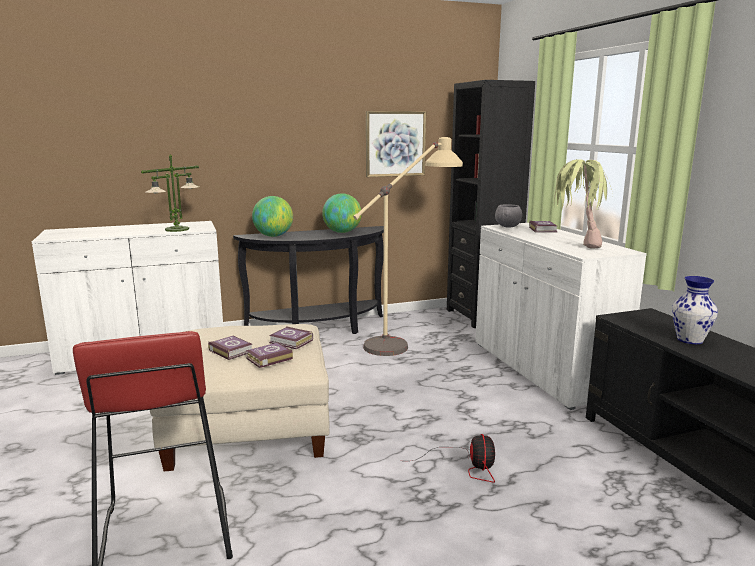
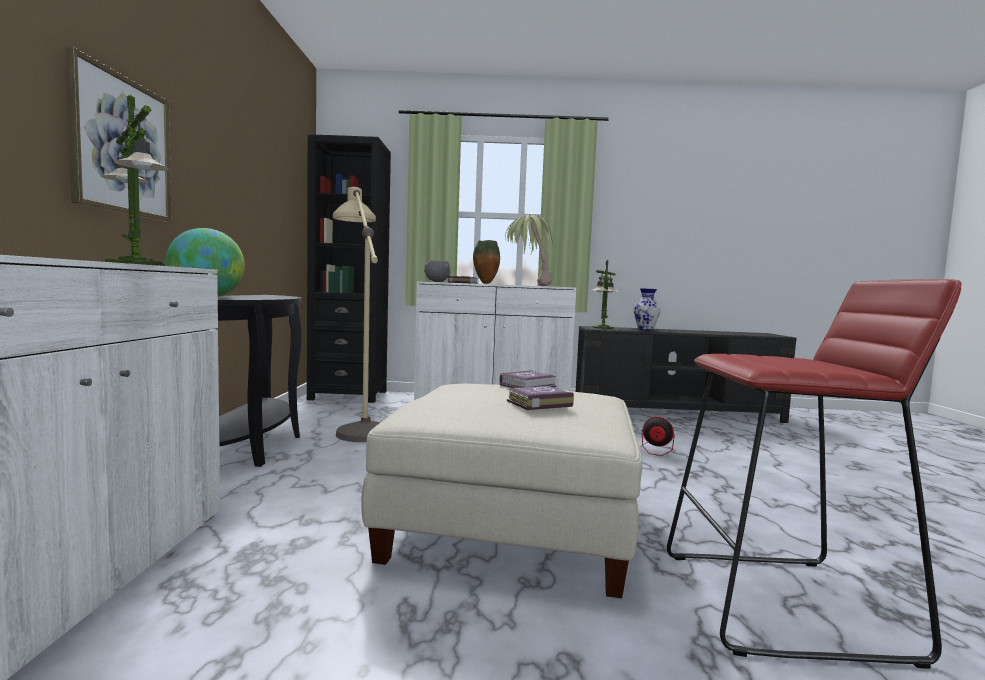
camera: 70 degrees left, 10 degrees down
book [246,343,293,368] -> none
globe [322,193,362,233] -> none
picture [366,111,426,177] -> picture moved to [65,47,172,222]
none -> vase [473,240,500,284]
none -> table lamp [593,260,619,329]

